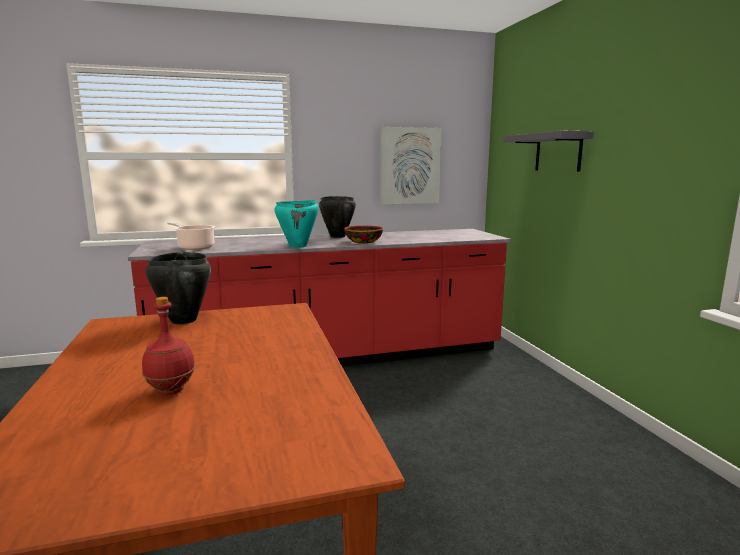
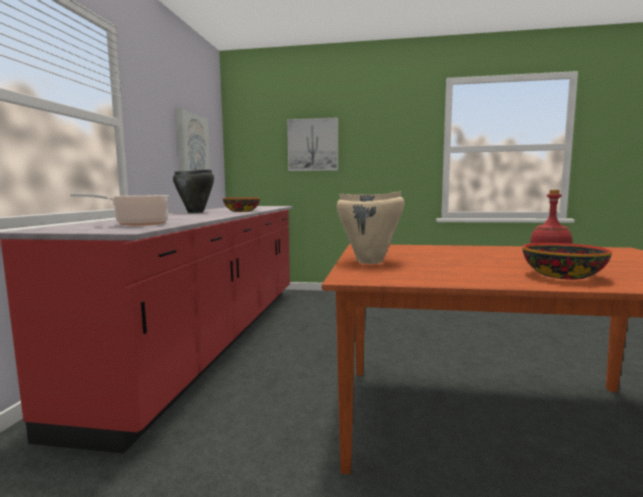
camera: 65 degrees left, 5 degrees down
black cooking pot [146,252,211,324] -> beige cooking pot [337,191,404,264]
turquoise cooking pot [275,200,319,248] -> none
grey shelf [503,130,594,172] -> picture [287,117,338,171]
none -> bowl [522,243,612,280]

